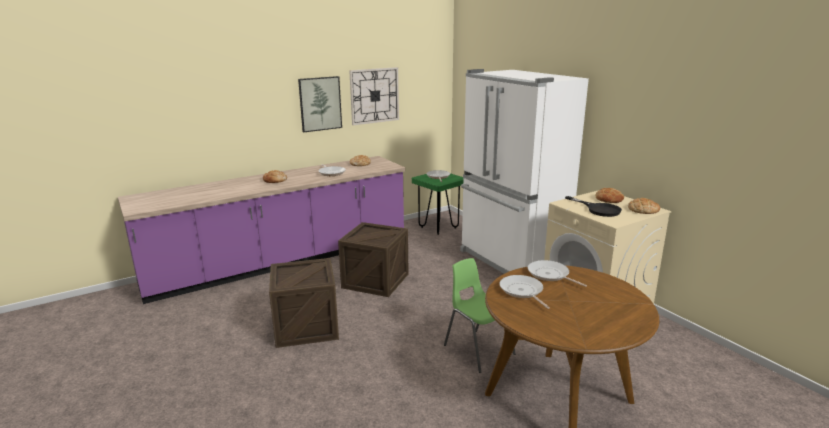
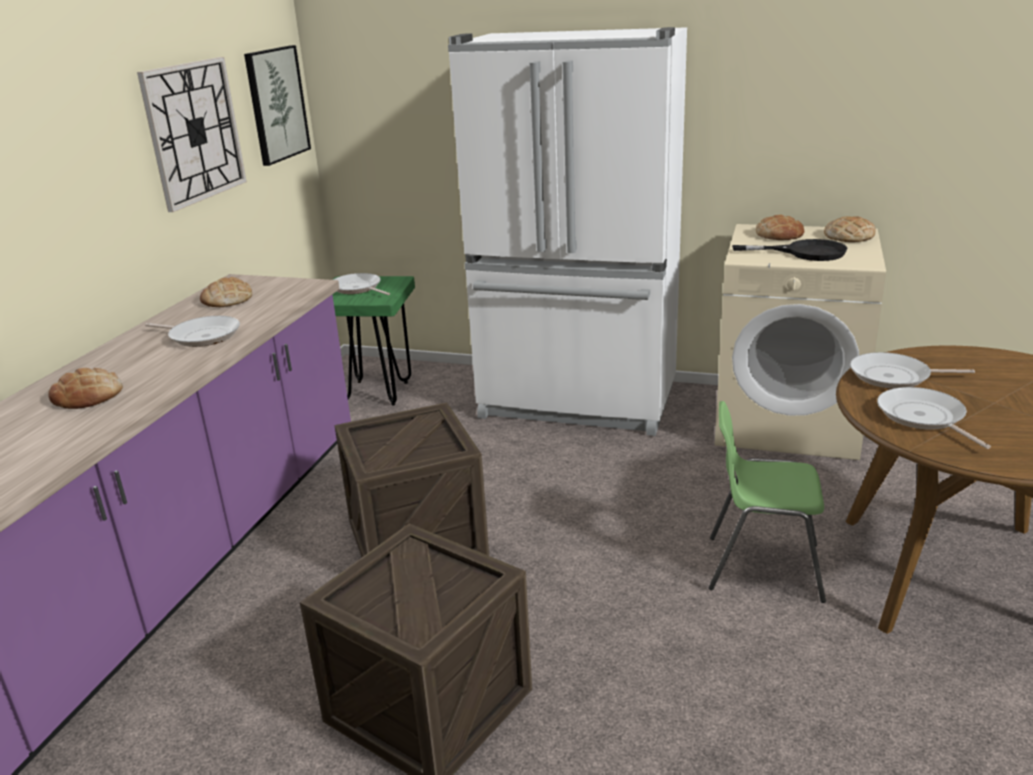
camera: 40 degrees left, 5 degrees up
picture [298,76,342,132] -> picture moved to [244,45,311,166]
frying pan [499,275,550,309] -> frying pan turned 45 degrees clockwise [877,387,991,449]

